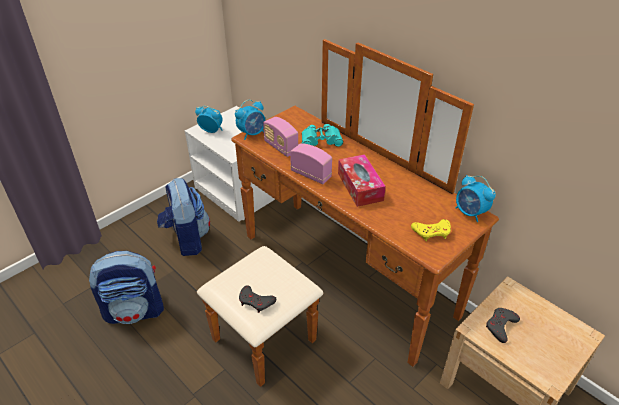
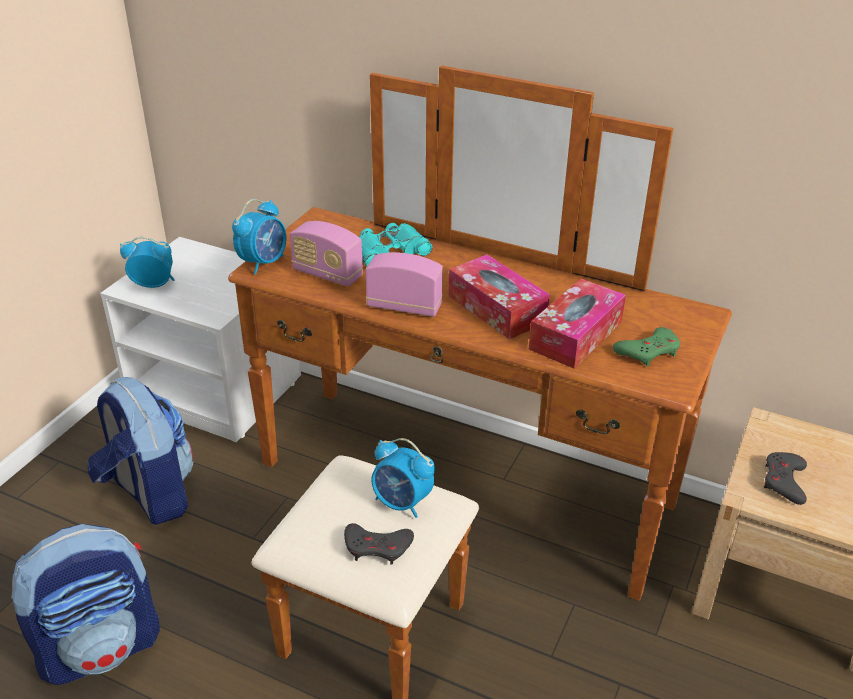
camera: 20 degrees left, 5 degrees down
yellow game controller [411,219,451,241] -> green game controller [613,327,680,367]
alarm clock [456,175,496,222] -> alarm clock moved to [372,438,435,518]
none -> tissue box [529,278,626,368]

